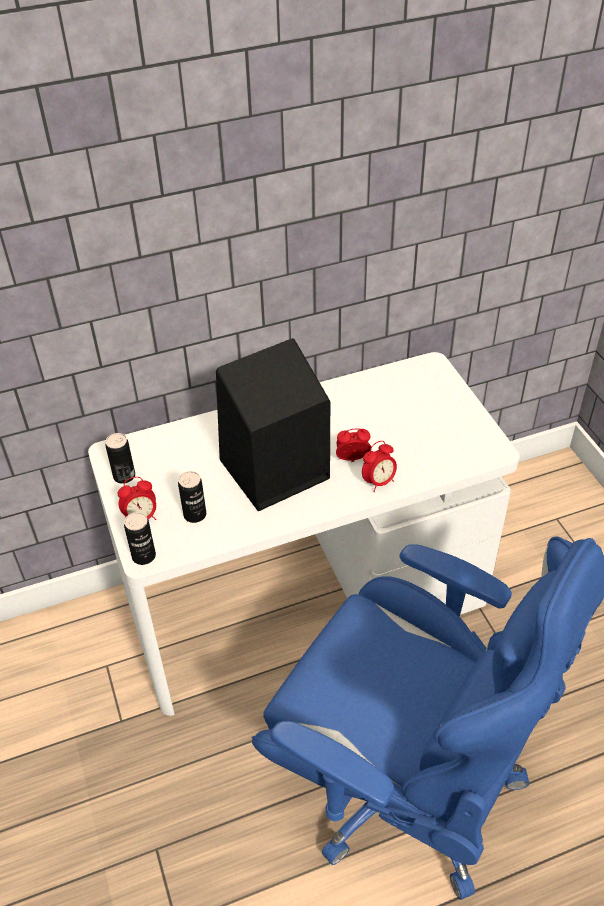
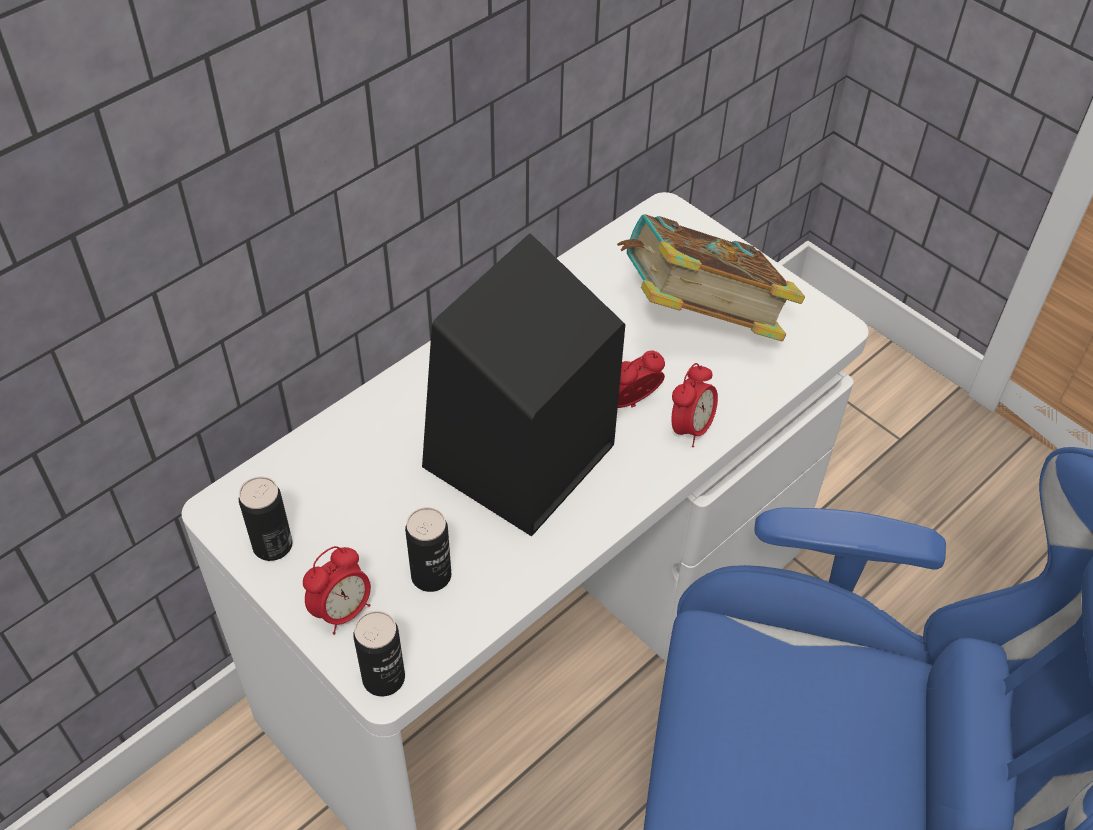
camera: 25 degrees left, 5 degrees up
none -> book [617,214,805,341]

